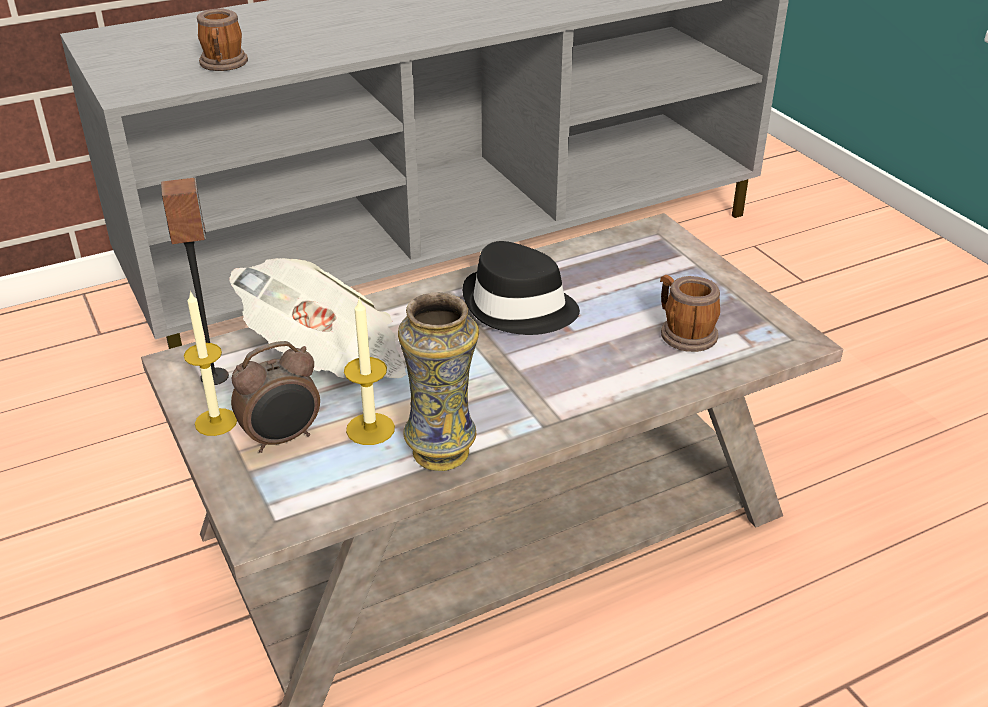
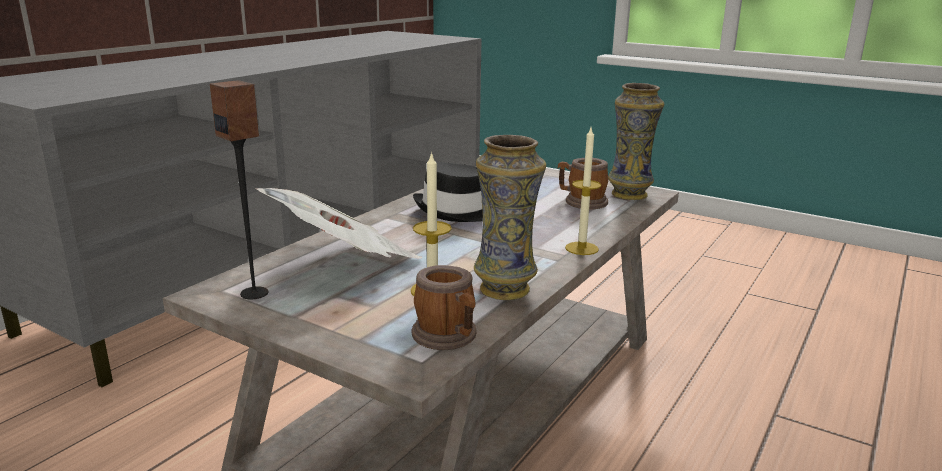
camera: 30 degrees left, 15 degrees down
candle [184,291,237,436] -> candle moved to [565,128,602,255]
mug [197,9,248,71] -> mug moved to [412,265,477,350]
alarm clock [231,341,320,453] -> none
none -> vase [608,83,664,200]

